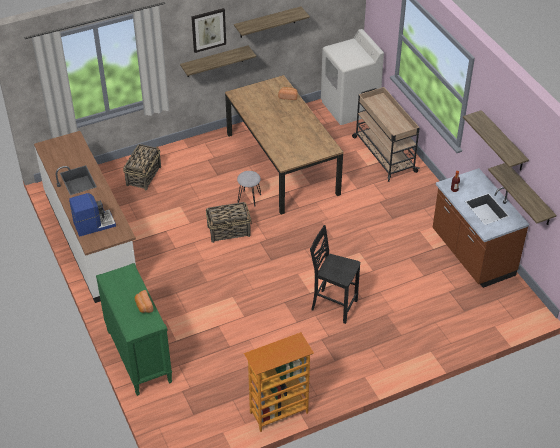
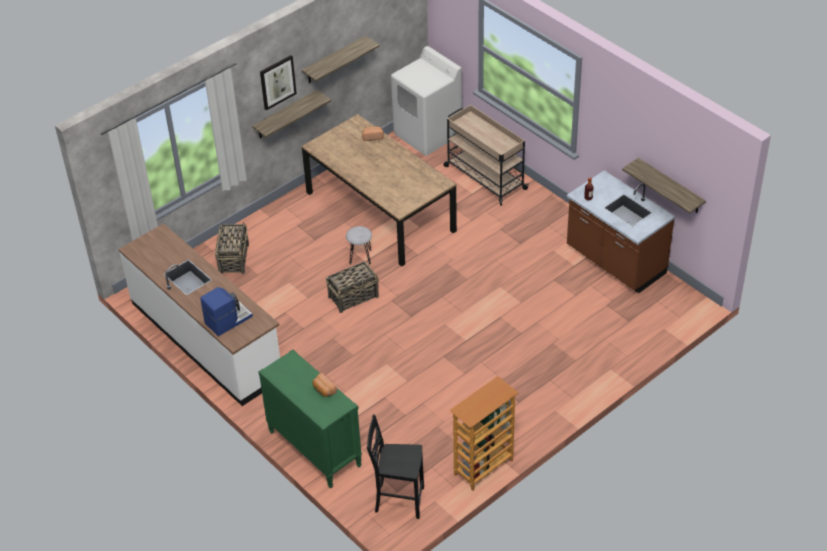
camera: 15 degrees left, 0 degrees up
black chair [310,225,360,324] -> black chair moved to [367,414,424,519]
shelf [463,110,529,170] -> none

